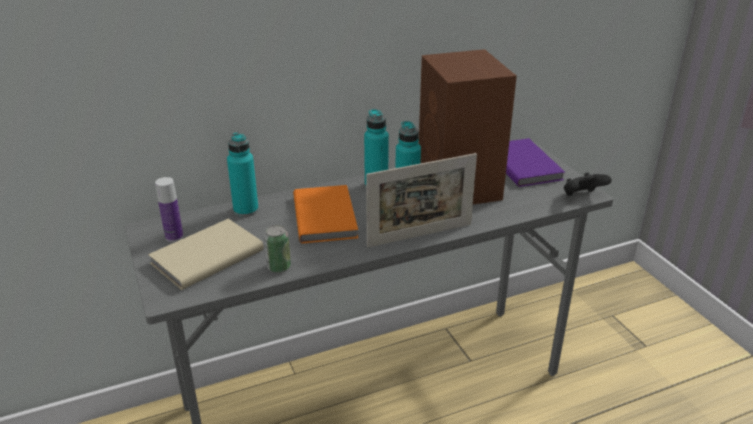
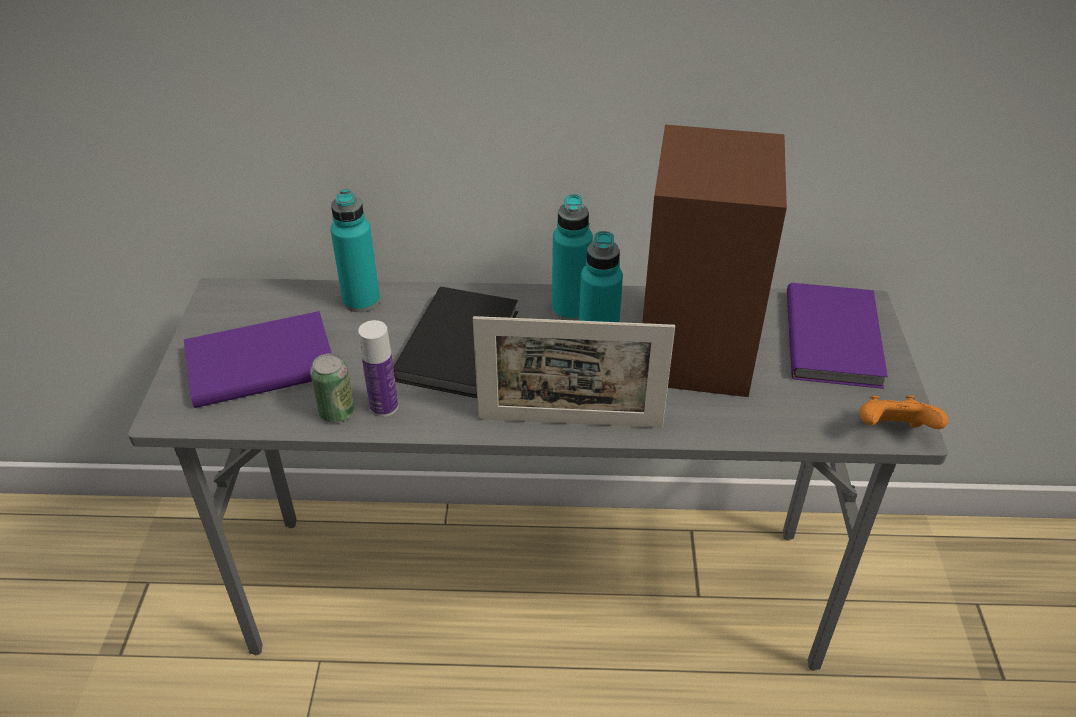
camera: 25 degrees right, 10 degrees up
beige book [148,219,264,290] -> purple book [184,311,331,408]
bottle [155,177,183,242] -> bottle moved to [358,320,398,417]
orange book [293,185,358,244] -> black book [393,287,518,398]
black game controller [564,173,612,196] -> orange game controller [860,395,948,429]

